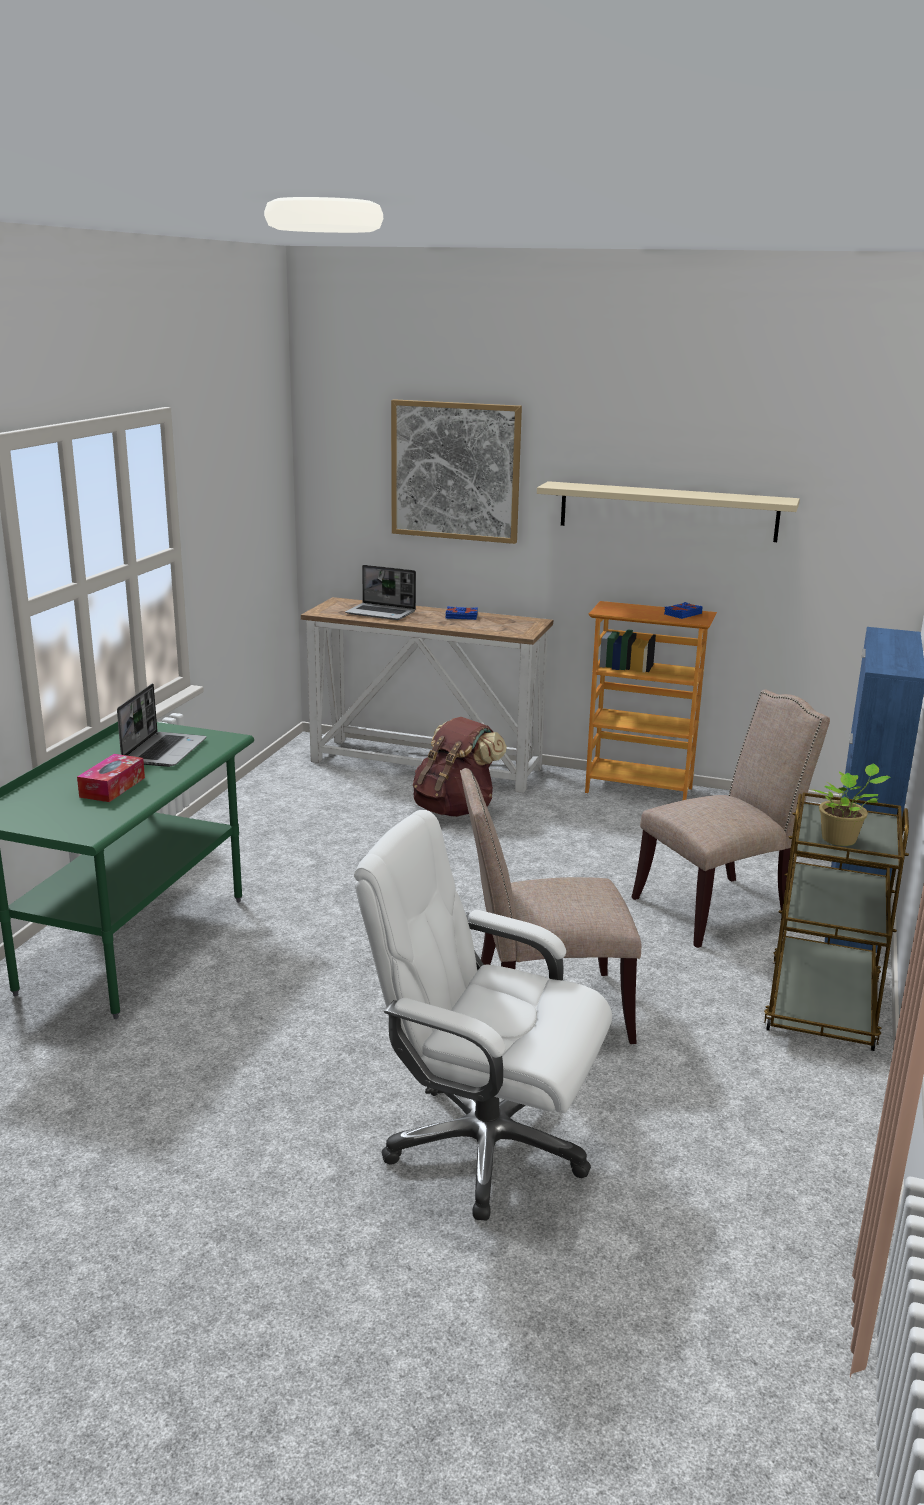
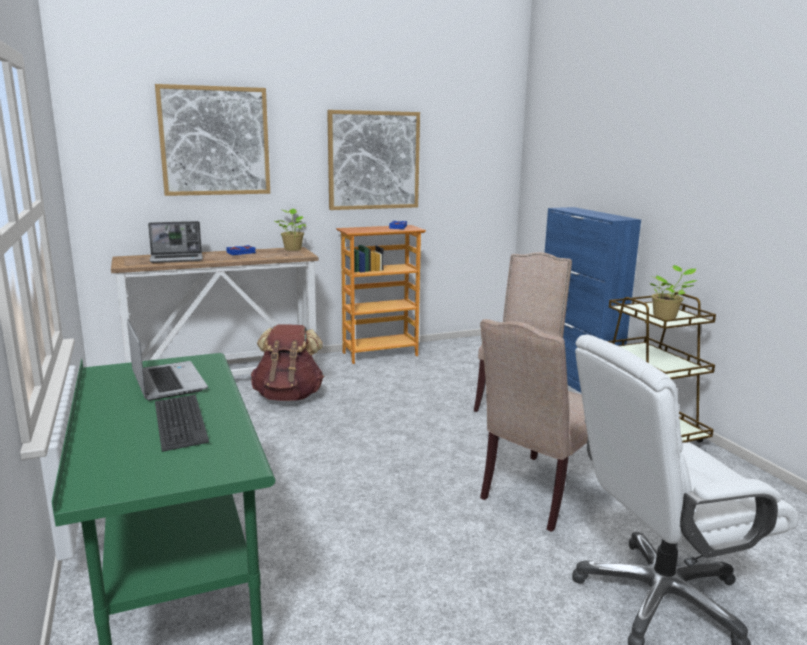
camera: 40 degrees left, 5 degrees down
tissue box [77,754,145,802] -> keyboard [155,395,209,452]
beige shelf [537,481,800,542] -> picture [327,110,420,210]
none -> potted plant [275,208,306,251]

